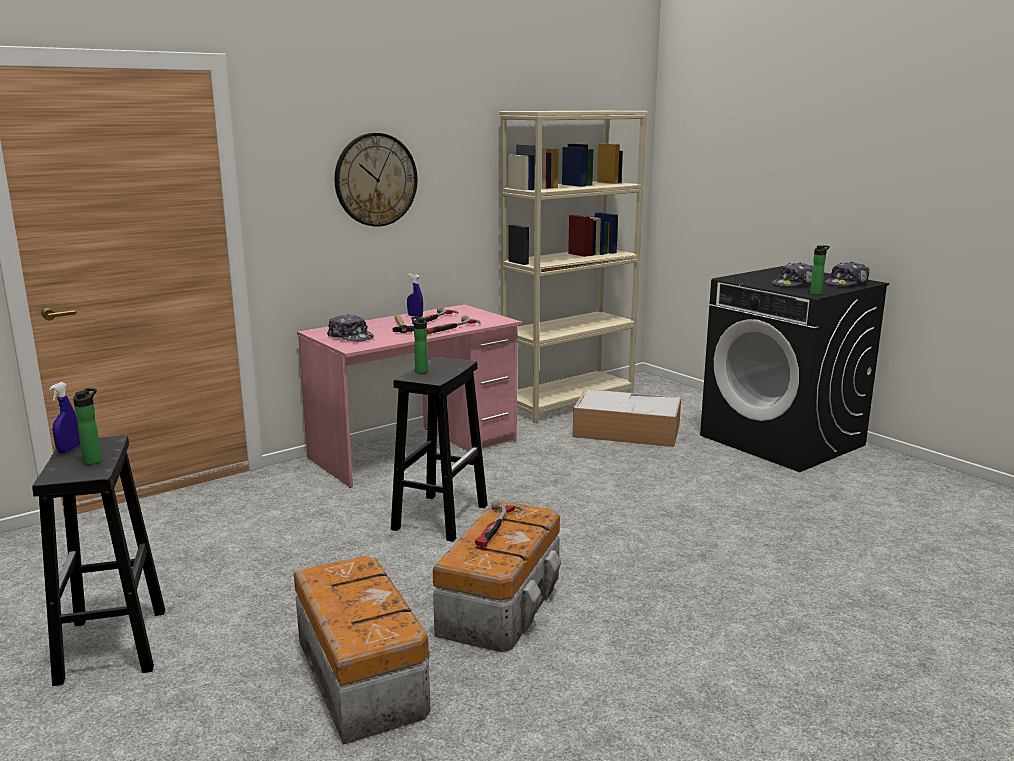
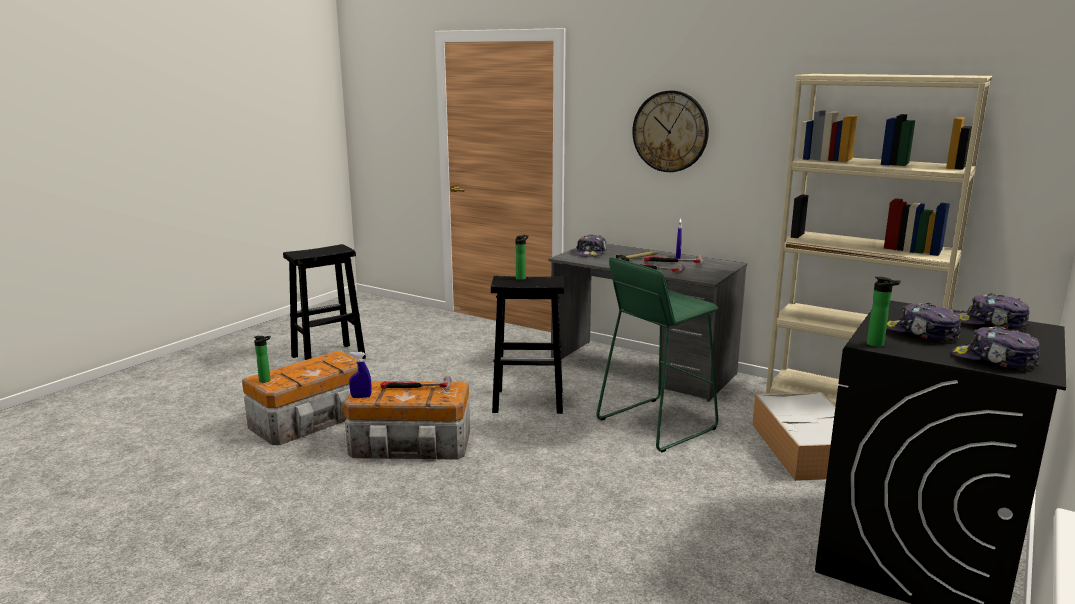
camera: 70 degrees right, 0 degrees up
blue spray bottle [49,382,80,454] -> blue spray bottle moved to [349,352,372,398]
bottle [73,388,102,465] -> bottle moved to [254,336,271,383]
pink desk [297,304,521,488] -> grey desk [548,244,747,402]
none -> green stool [596,257,718,452]
none -> cap [958,293,1030,329]

